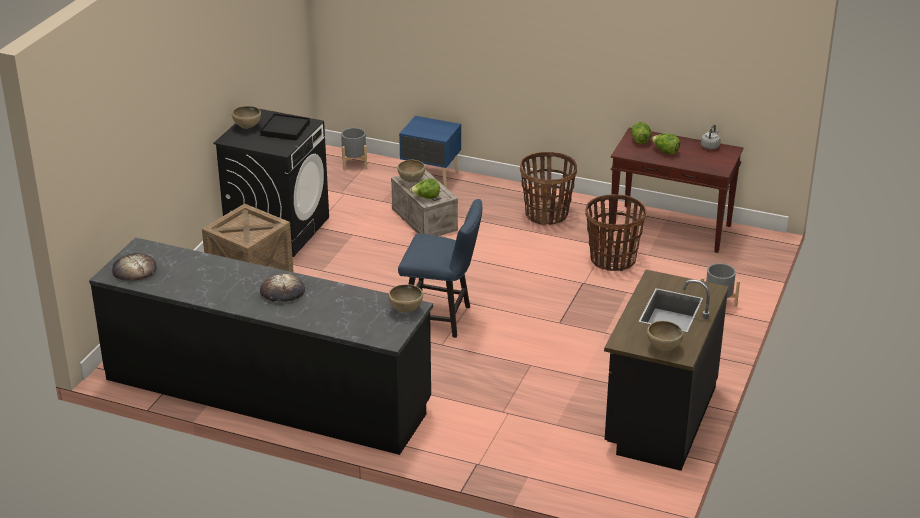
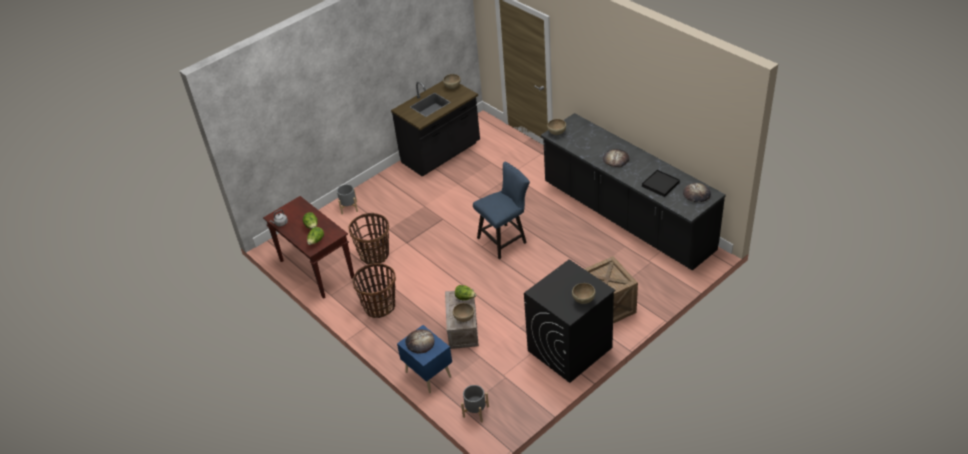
camera: 150 degrees left, 10 degrees up
black tray [260,113,310,140] -> black tray moved to [642,170,680,197]
blue chair [398,199,483,338] -> blue chair turned 105 degrees clockwise [473,162,530,259]
none -> bread [405,329,434,354]

